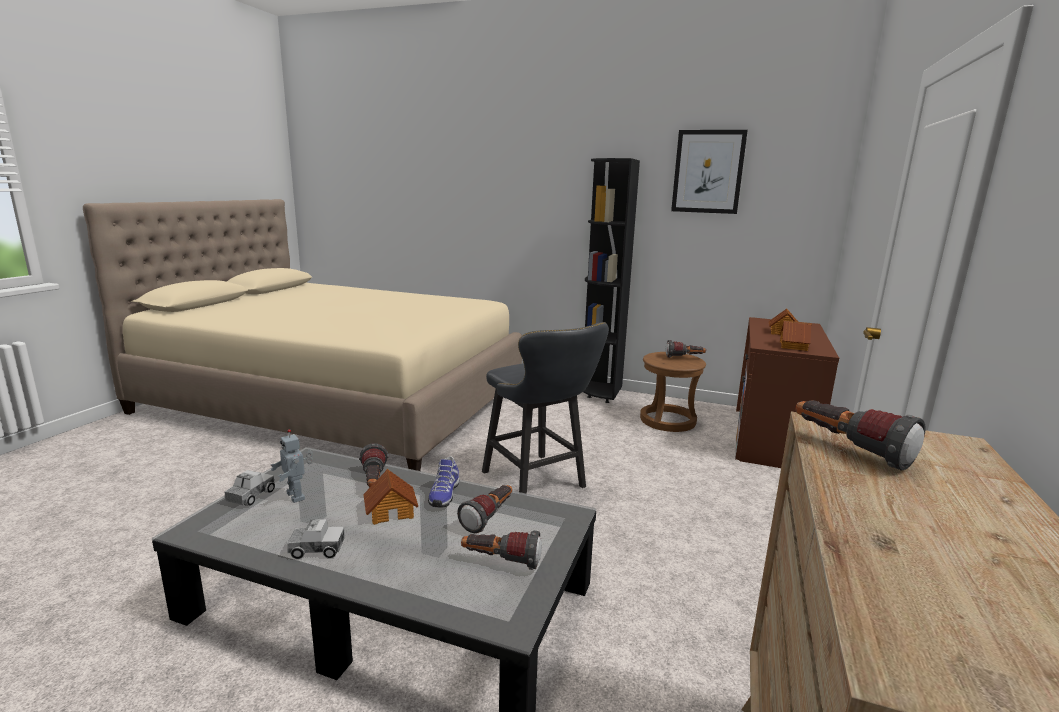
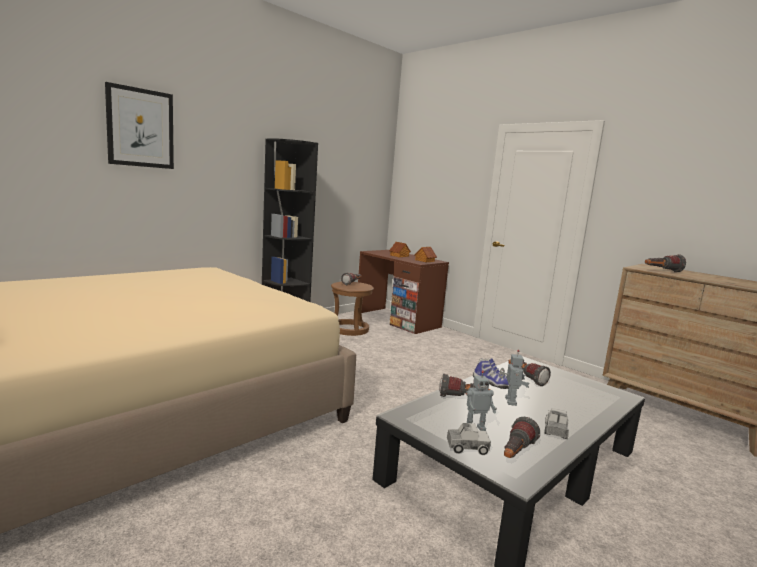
camera: 65 degrees left, 5 degrees down
toy truck [225,470,275,506] -> toy truck turned 135 degrees clockwise [447,423,491,455]
toy house [363,469,418,525] -> toy robot [499,350,530,406]
flashlight [461,530,542,570] -> flashlight moved to [504,417,540,458]
grey stool [482,322,609,494] -> none
picture [671,130,748,214] -> picture moved to [105,82,174,169]

